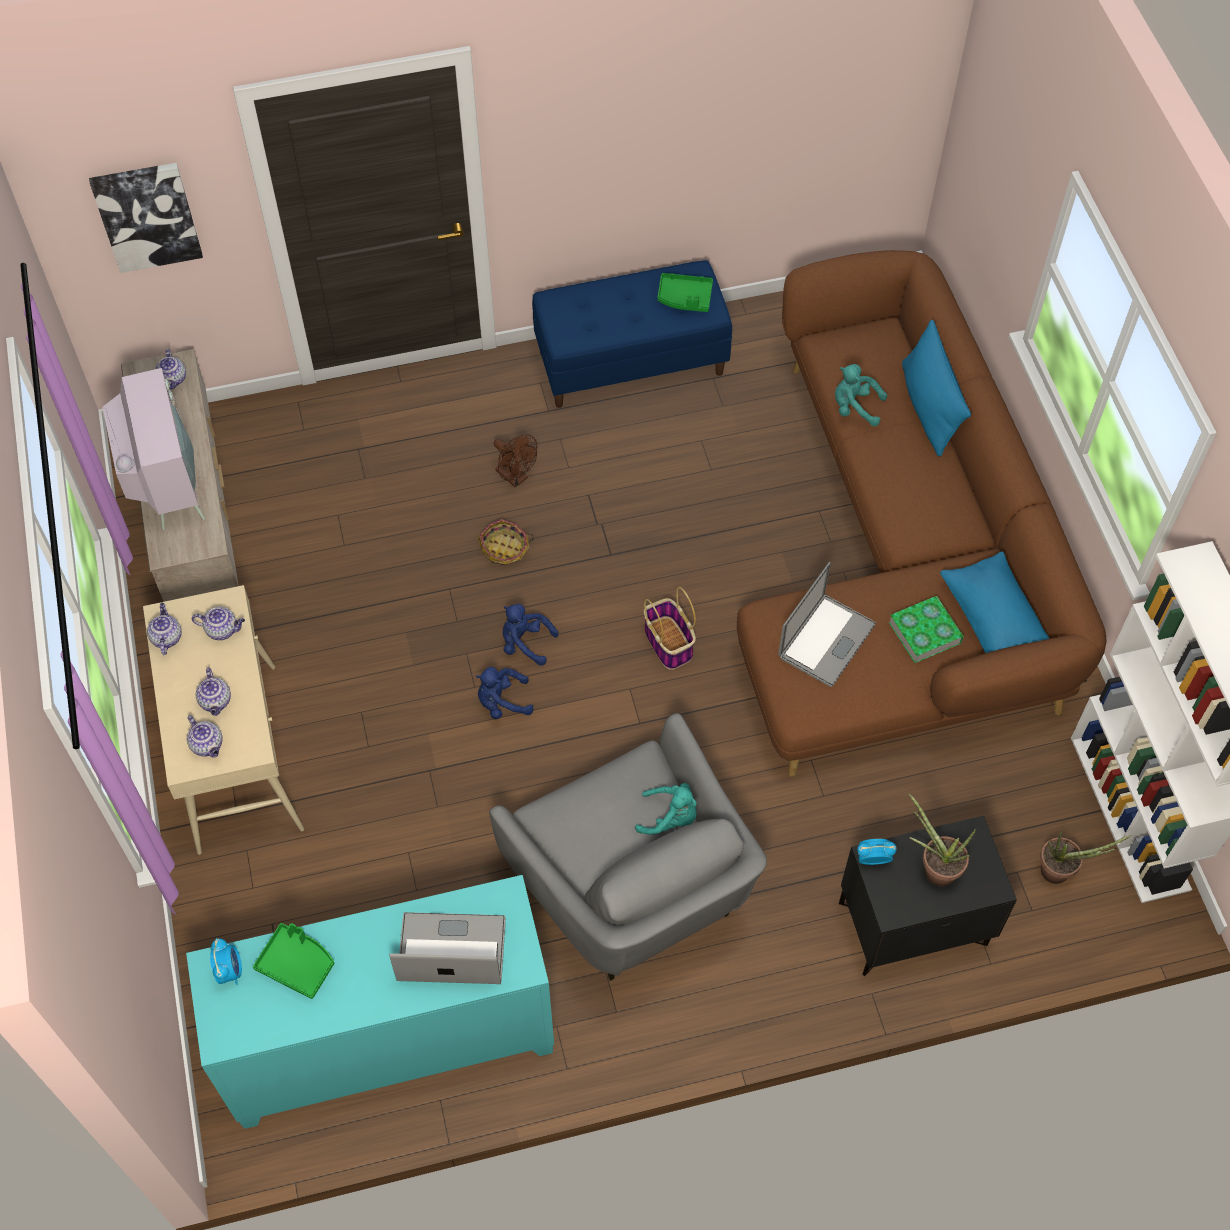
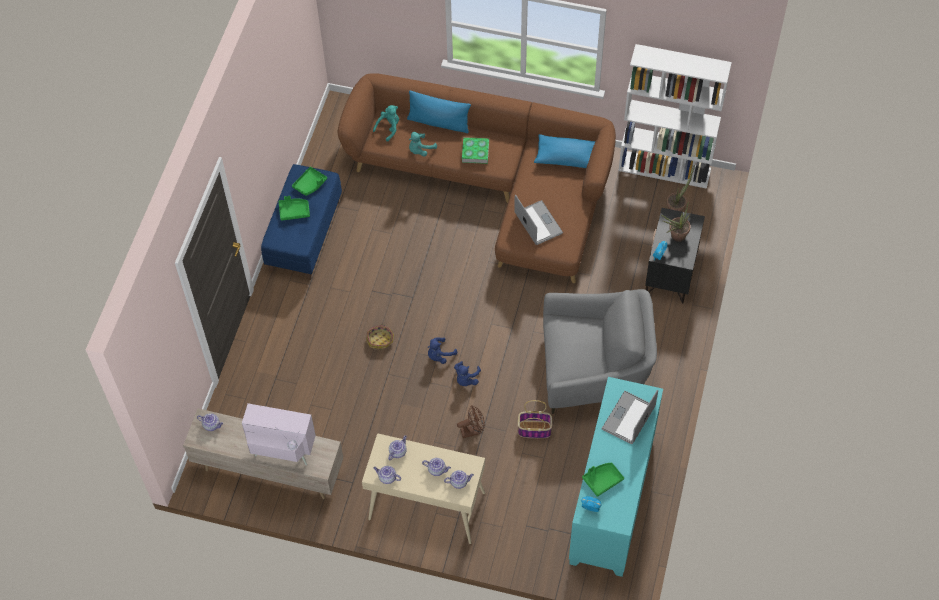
camera: 60 degrees left, 0 degrees up
picture [89,163,203,273] -> none
brown fan [494,434,537,488] -> brown fan moved to [457,405,485,438]
turquoise plush toy [635,783,697,835] -> turquoise plush toy moved to [373,105,399,142]
basket [644,587,696,670] -> basket moved to [518,400,552,438]
book [889,596,964,663] -> book moved to [462,137,489,164]
none -> green tray [278,196,310,221]

